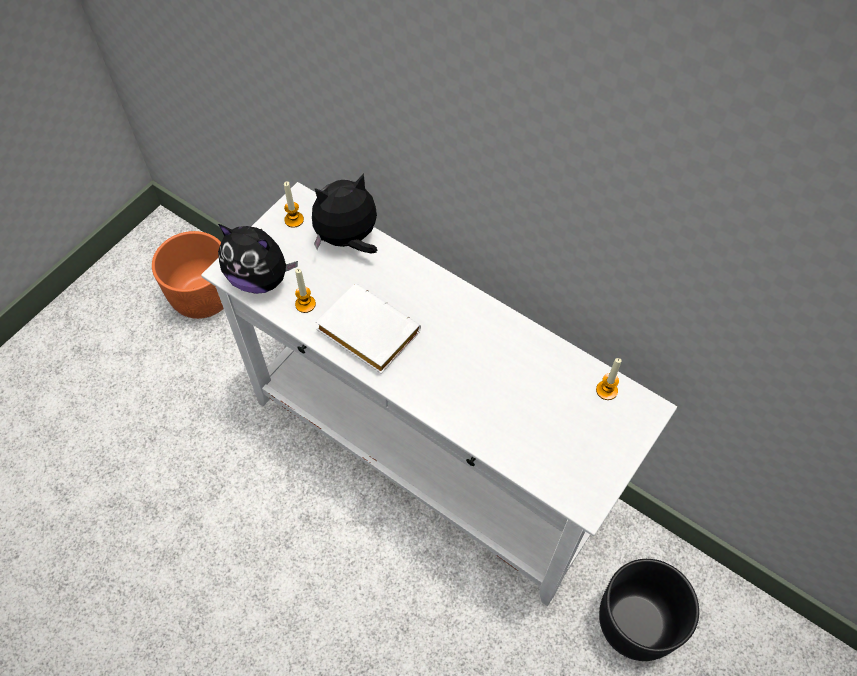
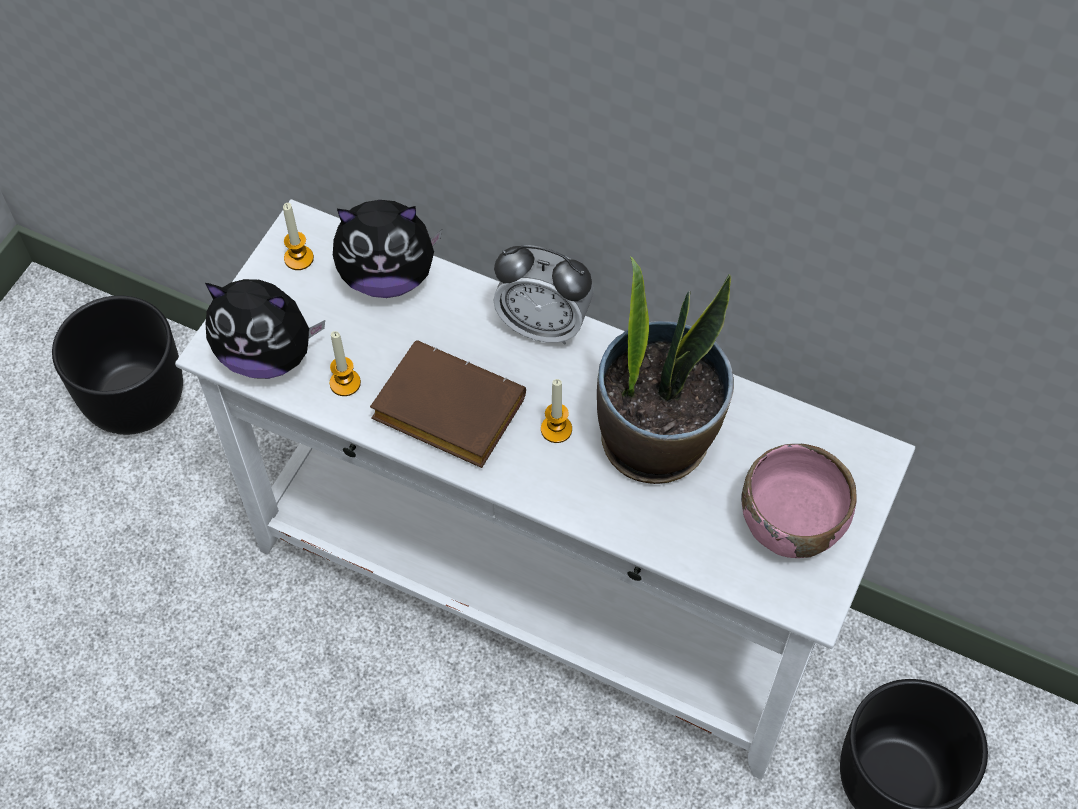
camera: 10 degrees left, 0 degrees up
orange planter [152,231,224,319] -> black planter [52,296,183,435]
plush toy [312,173,377,253] -> plush toy turned 150 degrees counterclockwise [333,200,442,298]
white book [316,284,421,374] -> brown book [370,340,526,468]
candle [596,358,622,400] -> candle moved to [541,379,572,443]
none -> alarm clock [493,245,594,345]
none -> potted plant [597,256,734,484]
none -> pink bowl [741,444,857,558]

